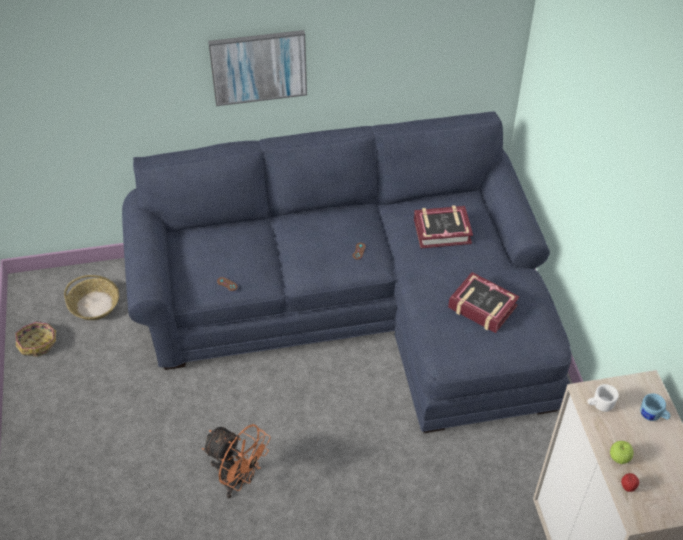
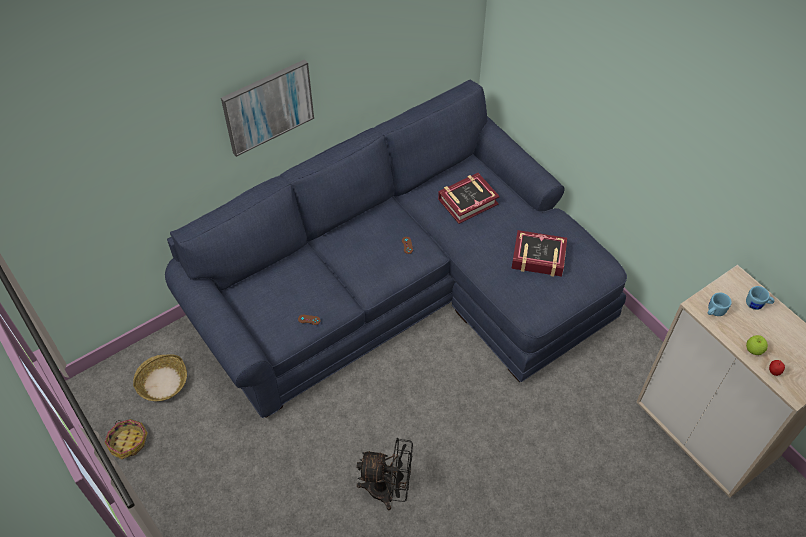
camera: 25 degrees left, 5 degrees up
orange fan [202,424,271,498] -> black fan [356,438,413,510]
white mug [587,384,618,412] -> blue mug [707,293,732,316]

